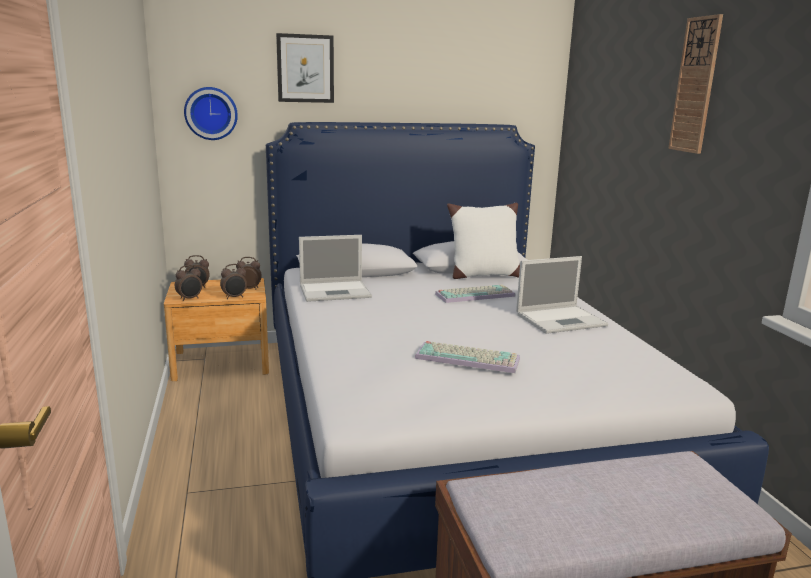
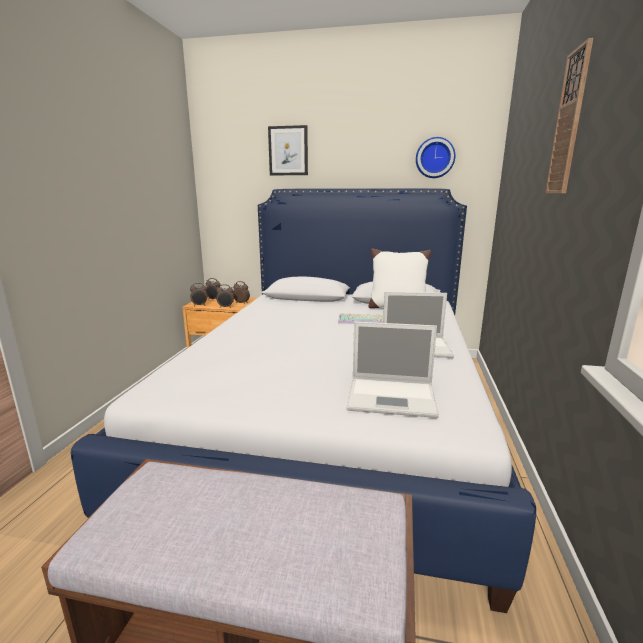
camera: 25 degrees right, 0 degrees up
wall clock [184,87,238,140] -> wall clock moved to [416,137,455,178]
laptop [299,235,372,302] -> laptop moved to [347,322,439,418]
keyboard [415,341,520,373] -> none

